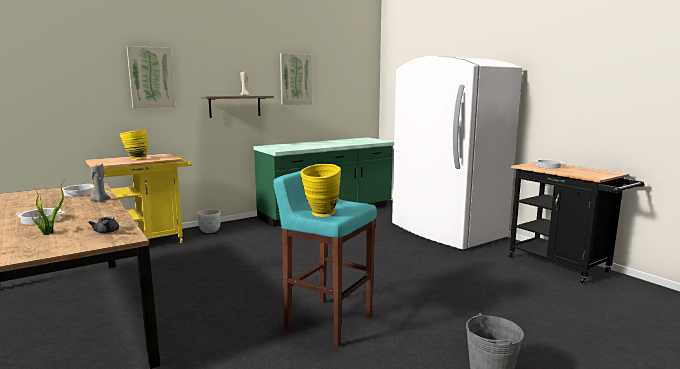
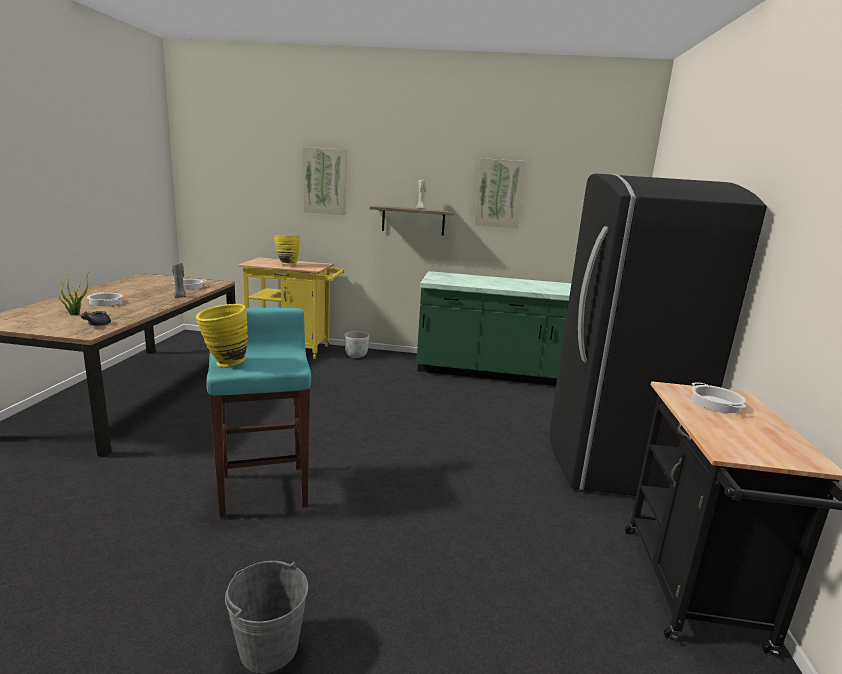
camera: 40 degrees right, 5 degrees up
white fridge [392,56,522,249] -> black fridge [550,174,767,497]

